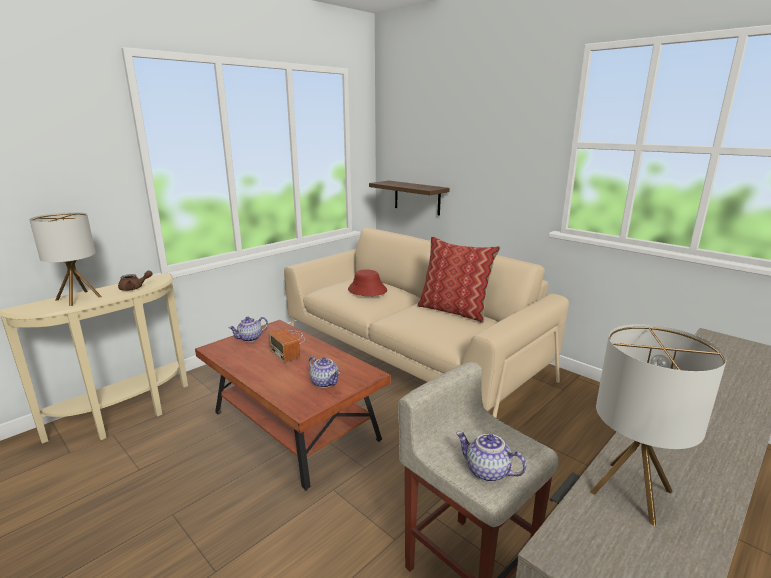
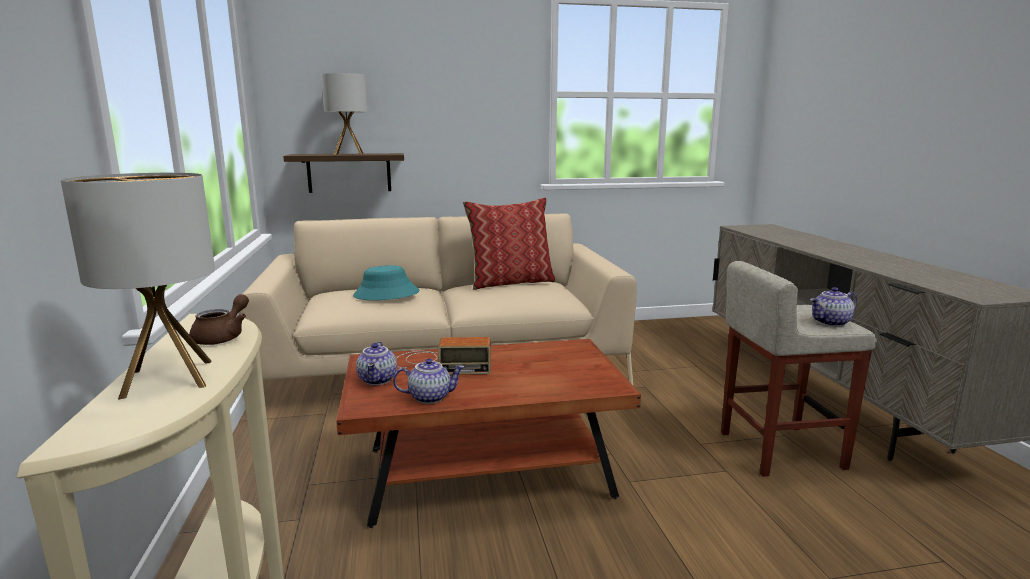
camera: 55 degrees left, 5 degrees down
teapot [309,356,340,388] -> teapot moved to [393,358,464,404]
red hat [348,270,387,296] -> turquoise hat [353,265,419,300]
table lamp [590,324,727,526] -> table lamp moved to [321,73,368,155]

